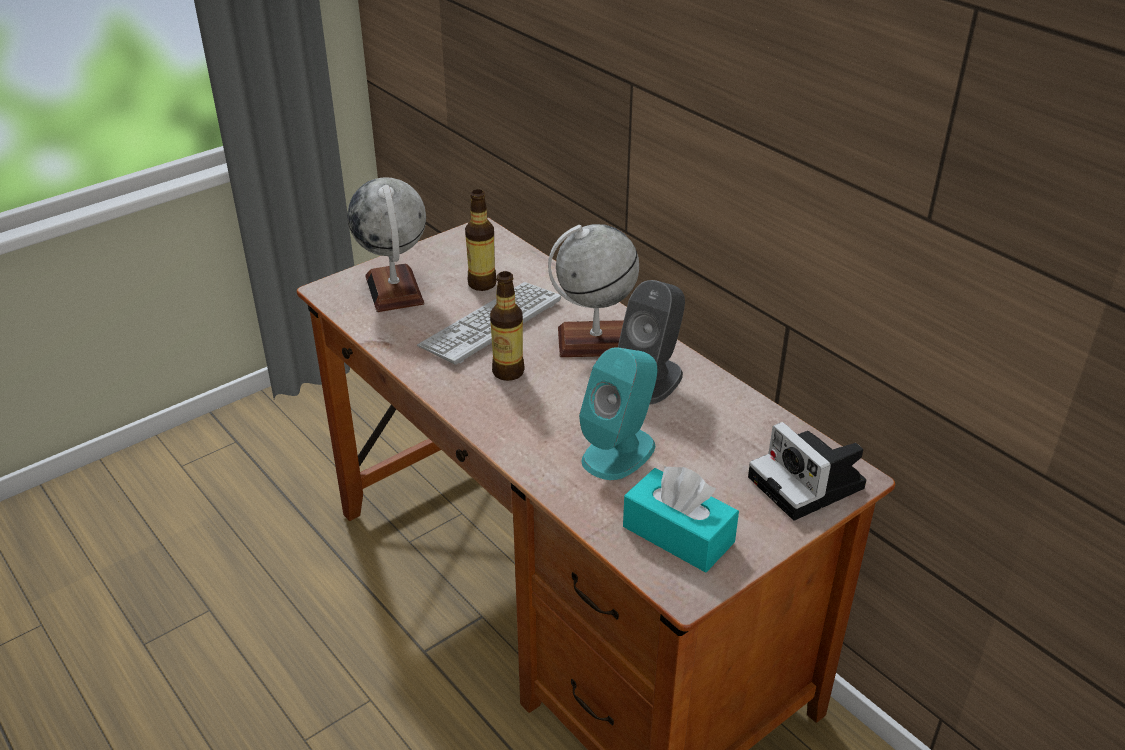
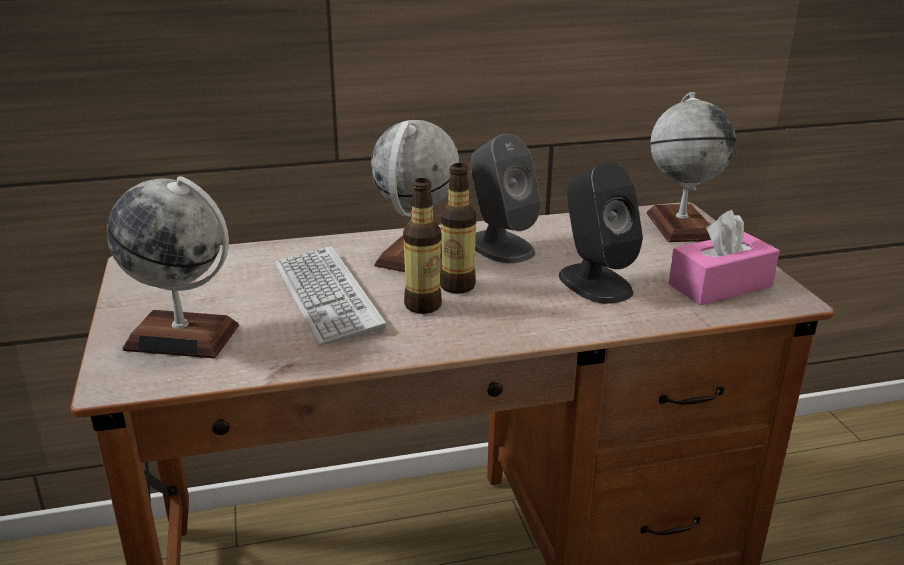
camera: 65 degrees left, 10 degrees down
bottle [465,189,497,291] -> bottle moved to [440,163,476,294]
turquoise speaker [579,347,657,480] -> black speaker [559,162,643,304]
turquoise tissue box [623,466,739,572] -> pink tissue box [669,210,780,305]
camera [748,422,866,521] -> globe [646,92,736,242]

